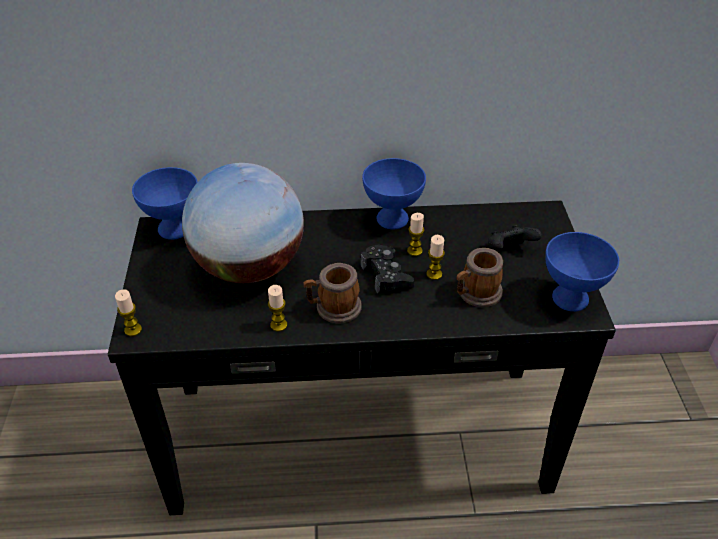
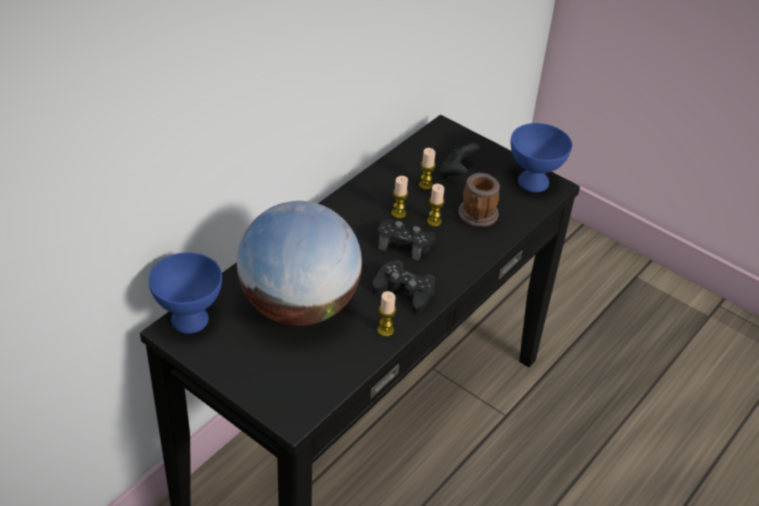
camera: 50 degrees left, 0 degrees up
candle [115,289,142,336] -> candle moved to [419,148,436,190]
mug [303,263,362,323] -> black game controller [372,260,435,314]
blue bowl [362,158,426,230] -> none

